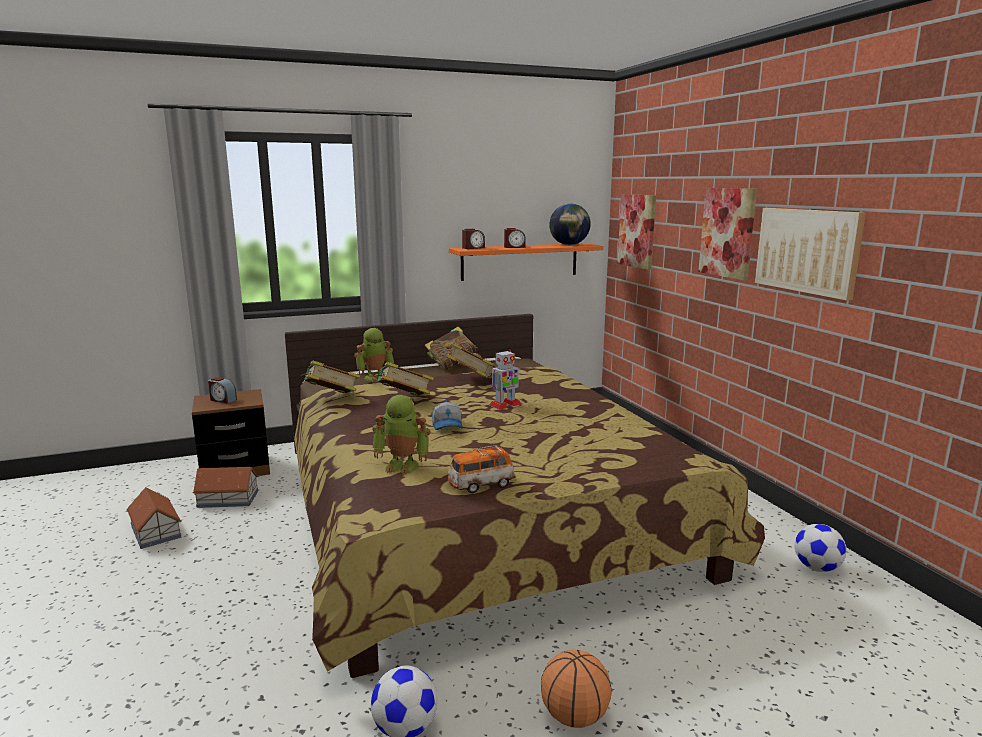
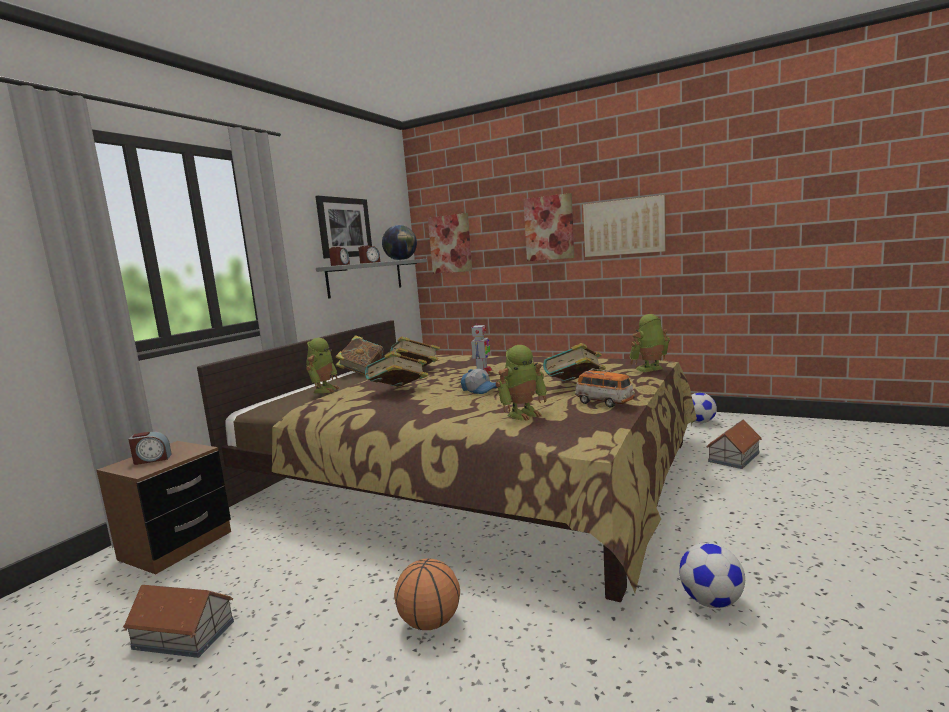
camera: 40 degrees left, 5 degrees down
toy house [193,467,259,508] -> toy house moved to [707,419,762,469]
book [301,361,360,393] -> book moved to [543,343,606,382]
toy car [447,445,515,493] -> toy car turned 75 degrees counterclockwise [575,369,635,408]
orange shelf [449,243,603,281] -> grey shelf [316,259,427,299]
basketball [541,650,612,728] -> basketball moved to [394,559,460,630]
none -> picture [315,196,372,259]
none -> toy robot [629,314,670,372]

